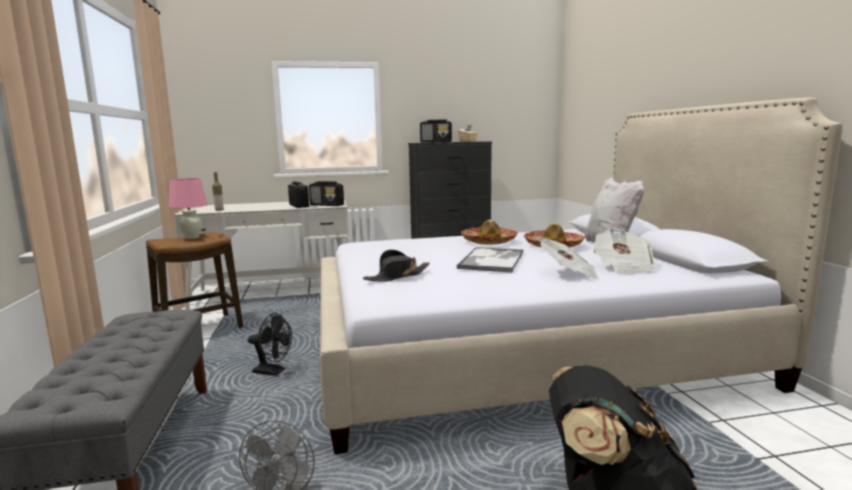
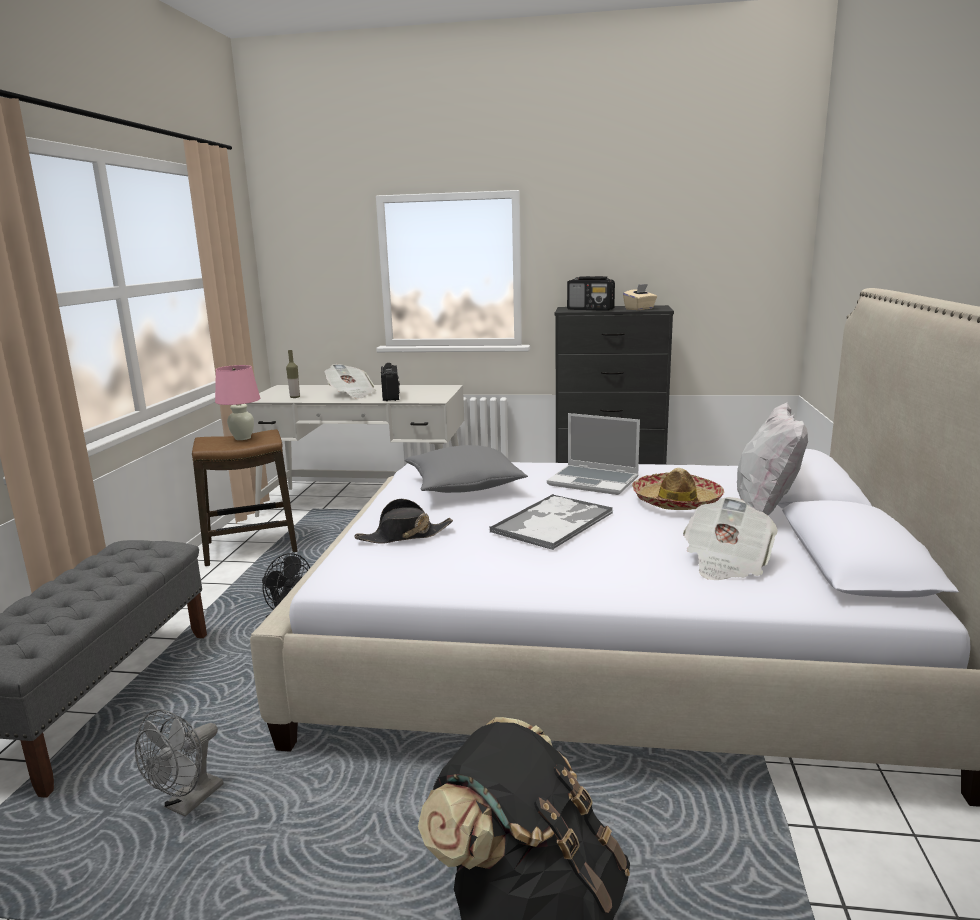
camera: 20 degrees right, 5 degrees up
radio [309,181,344,206] -> none
hat [461,220,518,245] -> laptop [547,413,640,495]
newspaper [537,237,599,279] -> newspaper moved to [324,364,376,399]
none -> grey pillow [405,445,528,493]

